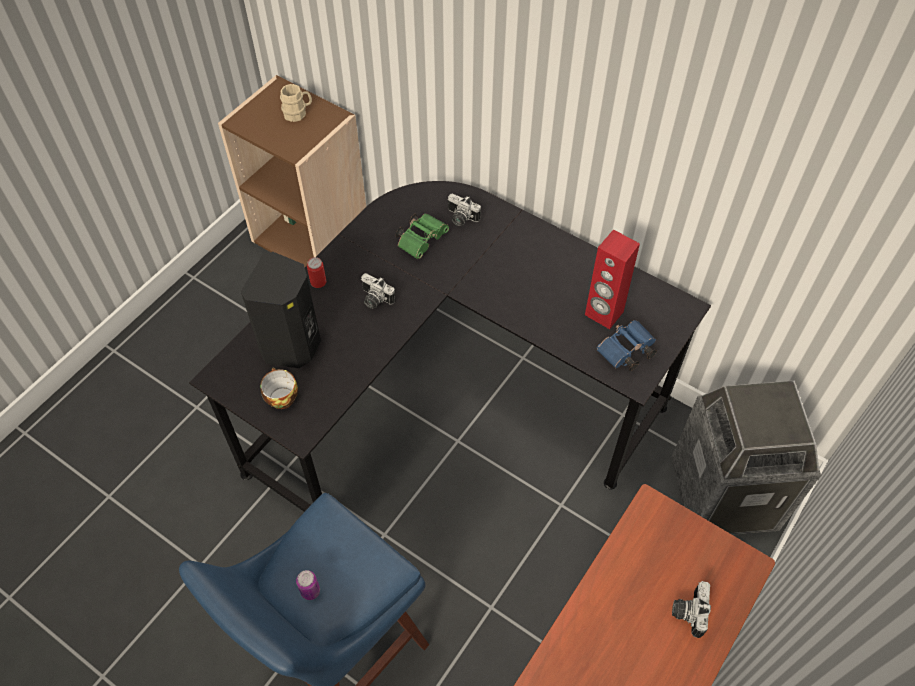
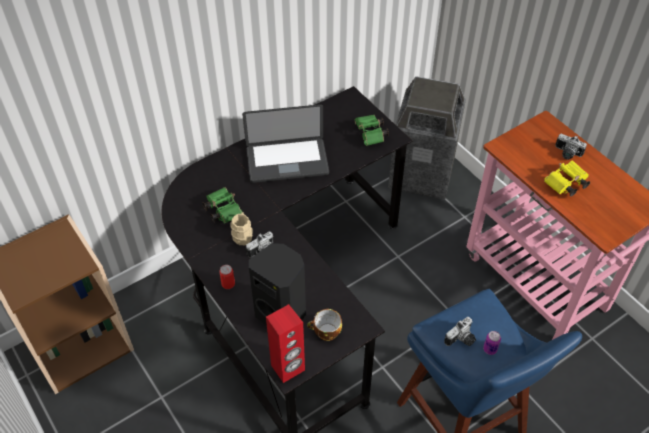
camera: 70 degrees left, 5 degrees down
beige mug [280,84,312,122] -> beige mug moved to [230,212,253,245]
camera [448,194,481,226] -> camera moved to [444,317,476,346]
red speaker [585,229,640,329] -> red speaker moved to [266,304,305,383]
blue binoculars [597,320,657,371] -> green binoculars [355,115,389,146]
none -> laptop [242,104,329,183]
none -> yellow binoculars [544,160,590,197]

